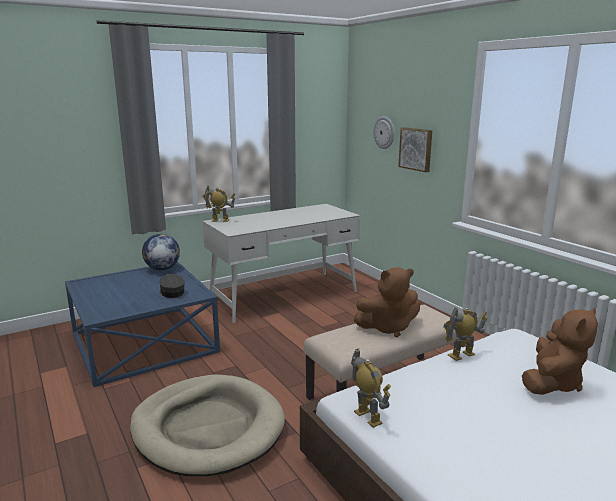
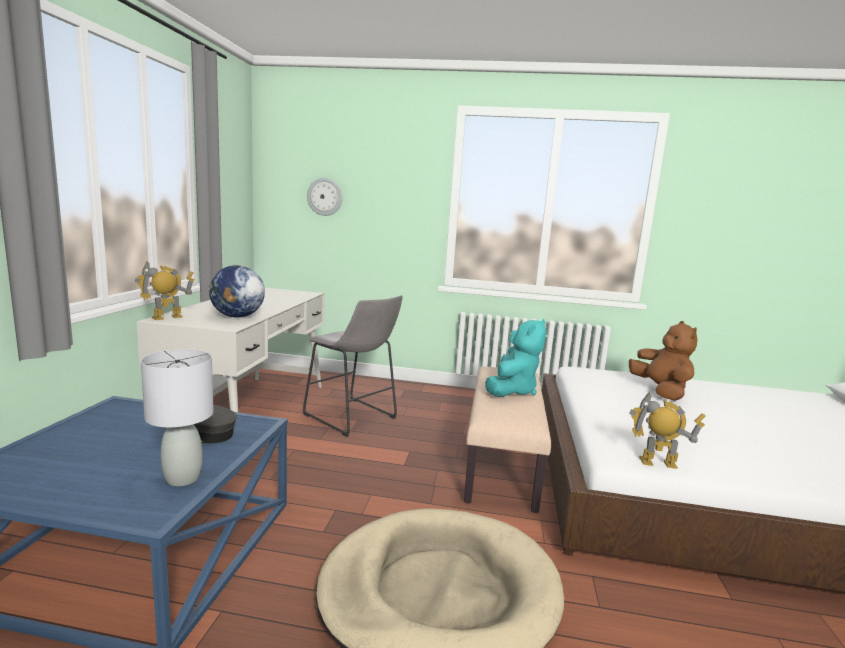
camera: 50 degrees left, 5 degrees down
globe [142,234,180,270] -> globe moved to [208,265,265,318]
brown plush toy [354,267,420,337] -> turquoise plush toy [485,319,547,397]
picture [398,127,432,172] -> none
toy robot [443,308,488,361] -> none
none -> grey table lamp [141,349,214,486]
none -> grey stool [303,295,403,437]

